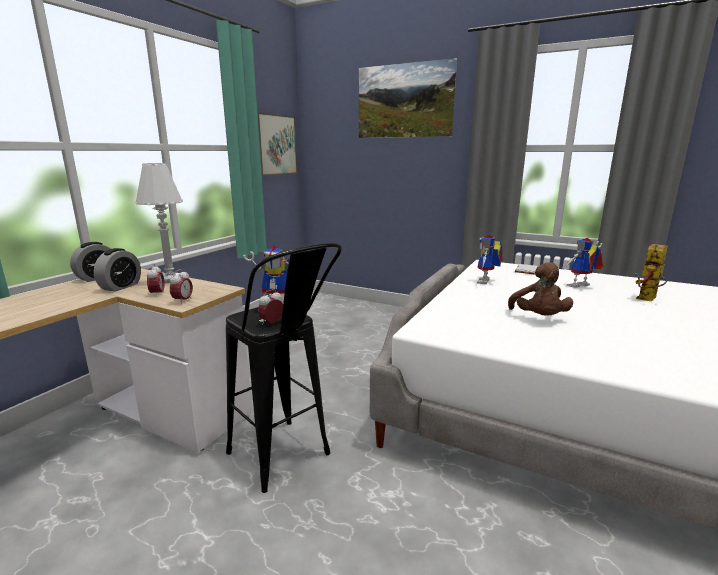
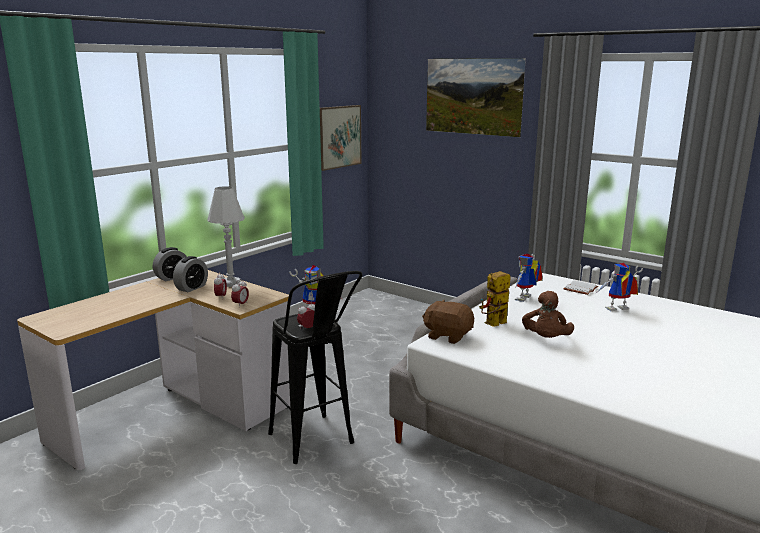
camera: 10 degrees right, 0 degrees up
toy robot [636,244,668,302] -> toy robot moved to [479,271,511,327]
none -> brown plush toy [422,299,474,344]

